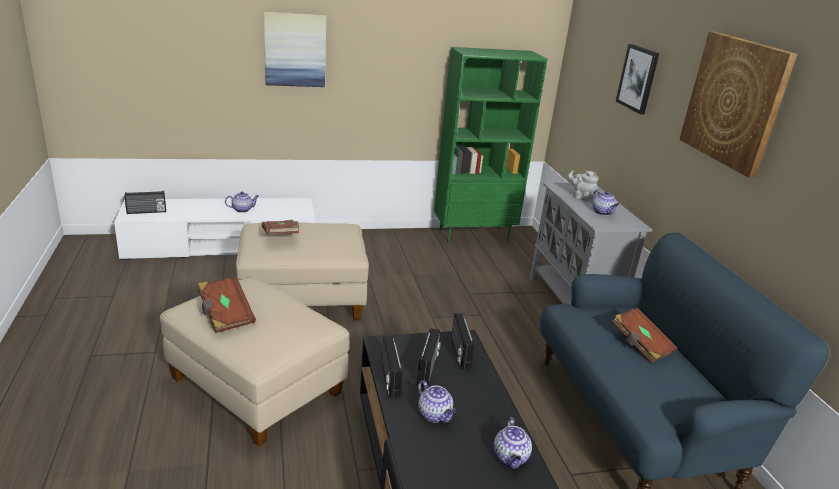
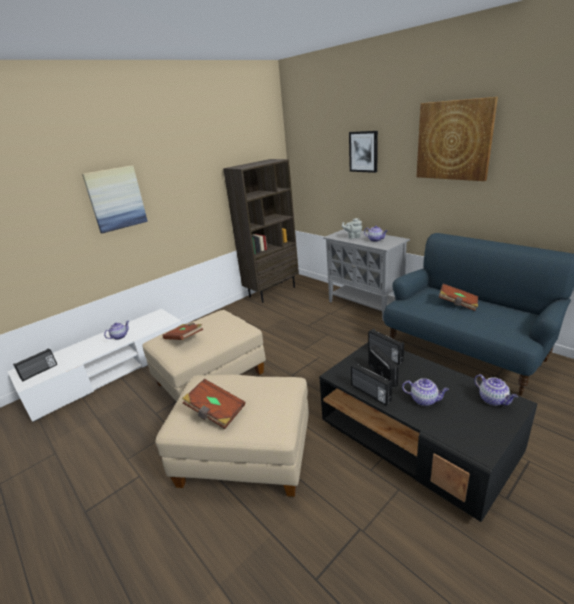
camera: 25 degrees left, 0 degrees up
green bookcase [434,47,548,244] -> brown bookcase [223,159,299,303]

